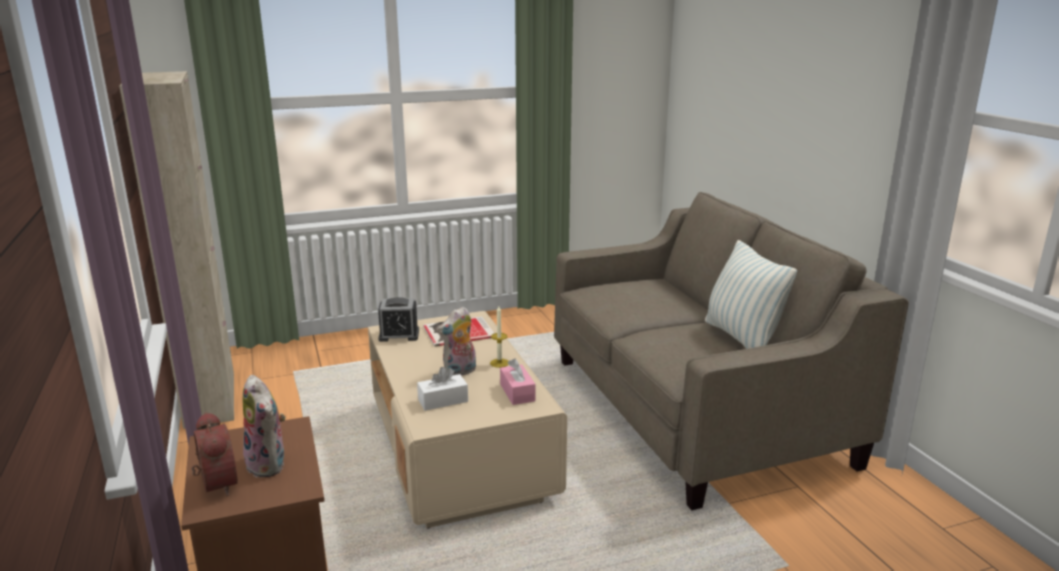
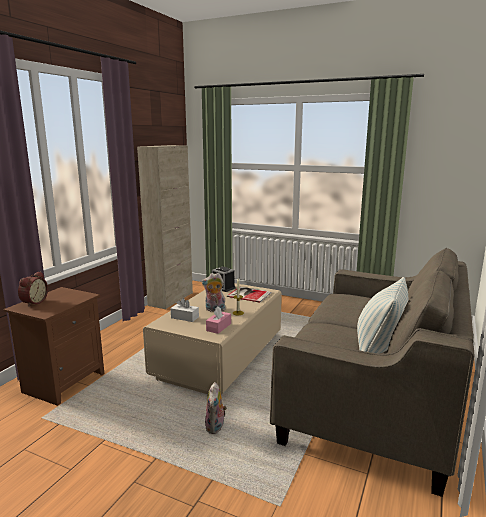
camera: 45 degrees right, 5 degrees down
plush toy [243,375,285,478] -> plush toy moved to [205,382,227,434]

